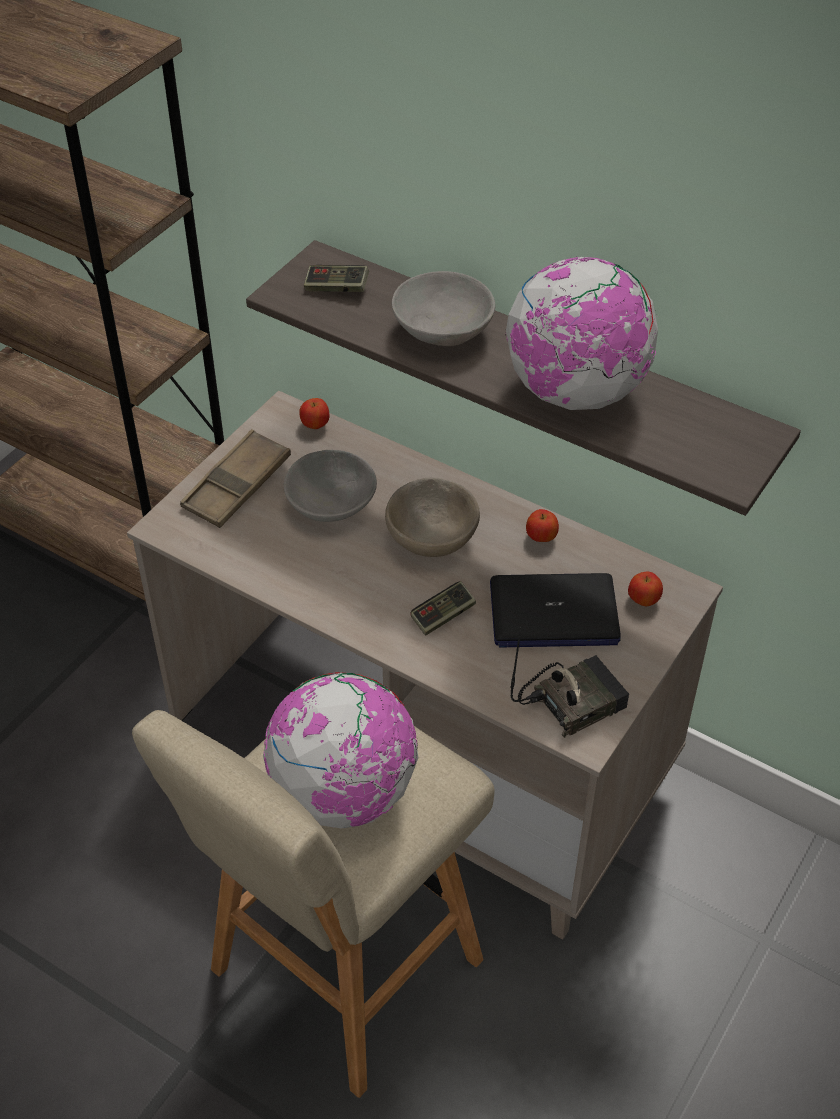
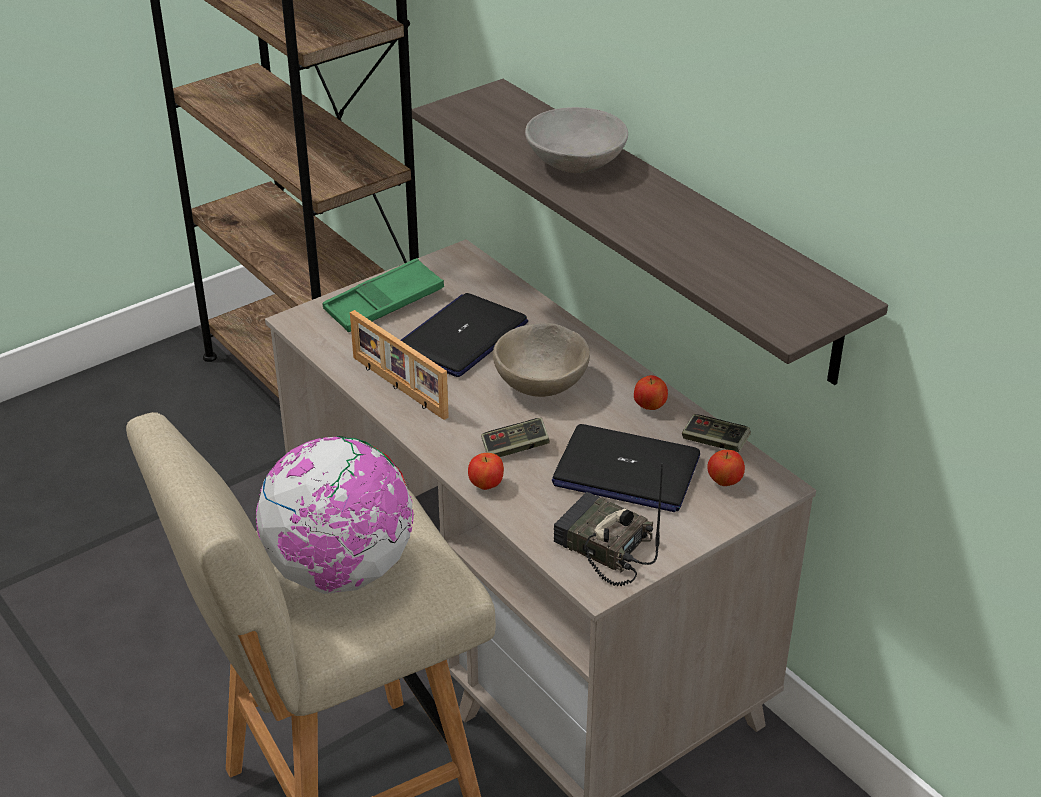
camera: 20 degrees right, 10 degrees down
brown tray [180,429,291,528] -> green tray [322,258,444,332]
grey bowl [284,450,377,522] -> laptop [401,293,528,377]
apple [299,398,329,429] -> apple moved to [468,453,504,490]
game controller [304,265,369,292] -> game controller moved to [682,414,751,452]
globe [505,257,658,410] -> none
radio [510,627,629,738] -> radio turned 135 degrees counterclockwise [554,463,663,586]
none -> picture frame [350,310,449,420]

